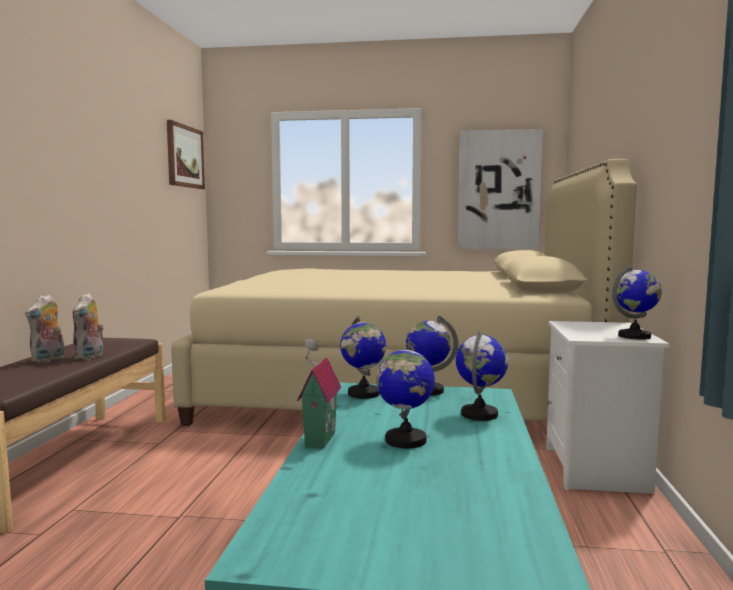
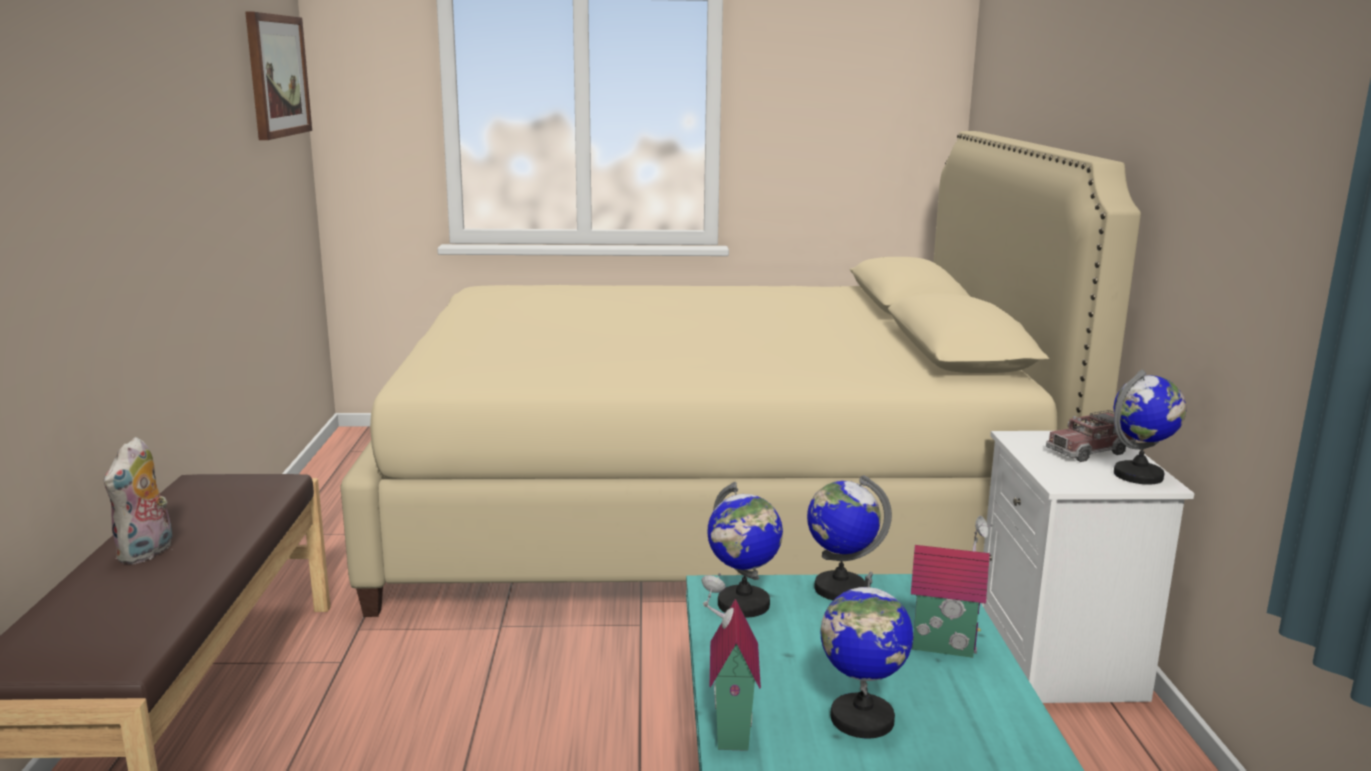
camera: 10 degrees left, 10 degrees up
plush toy [73,293,104,360] -> none
globe [456,331,508,421] -> toy house [911,516,993,658]
picture [457,129,543,249] -> none
none -> toy truck [1046,410,1136,462]

